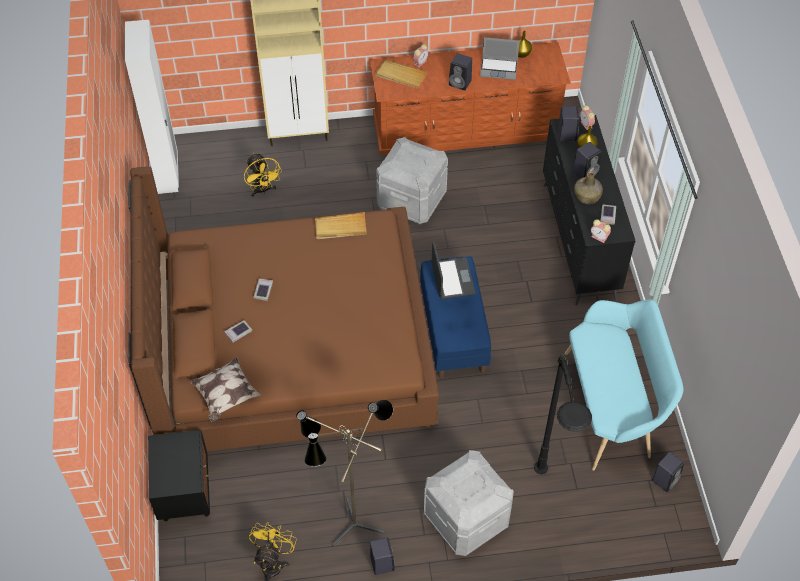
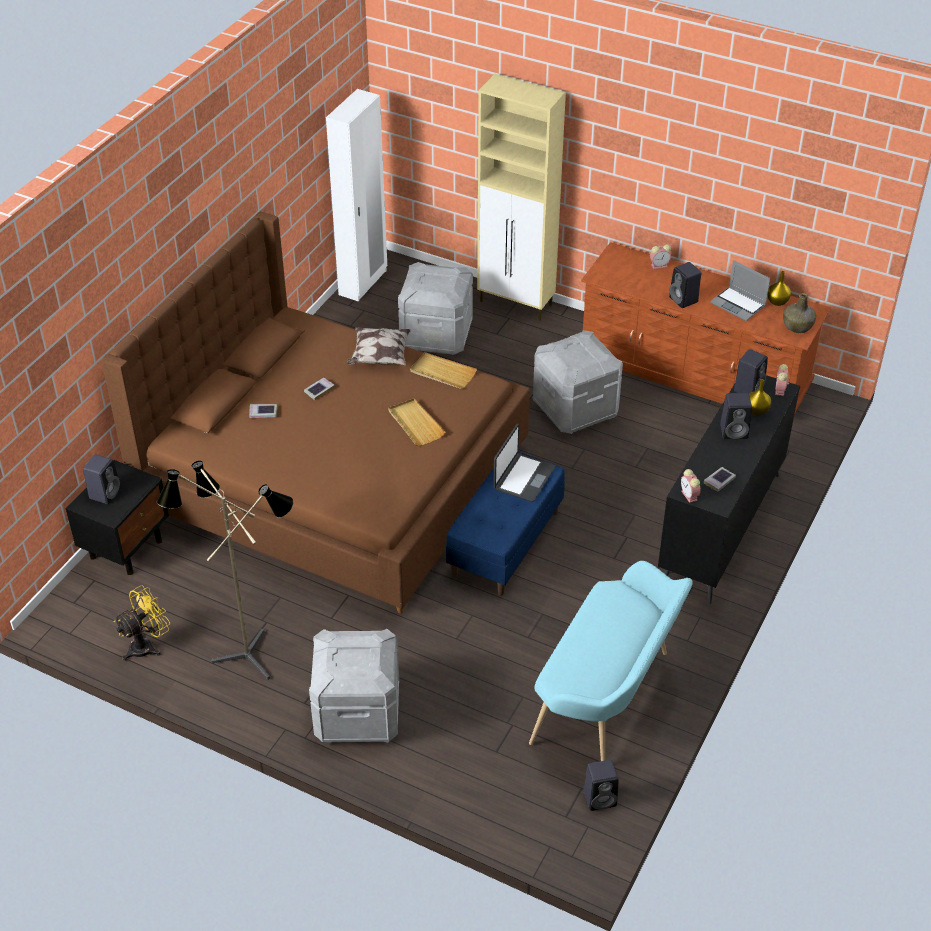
camera: 35 degrees right, 10 degrees down
pillow [189,357,261,421] -> pillow moved to [347,327,411,365]
yellow fan [244,153,282,197] -> grey storage box [398,262,473,355]
black speaker [370,537,395,575] -> black speaker moved to [83,454,121,504]
beige tray [375,59,427,88] -> beige tray moved to [389,398,446,446]
black floor lamp [534,354,592,474] -> none
green bottle [574,171,603,204] -> green bottle moved to [783,293,816,333]

